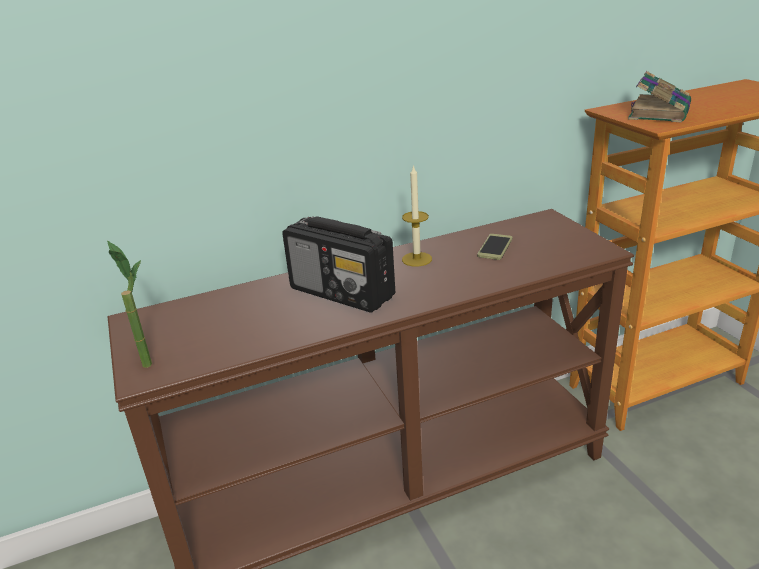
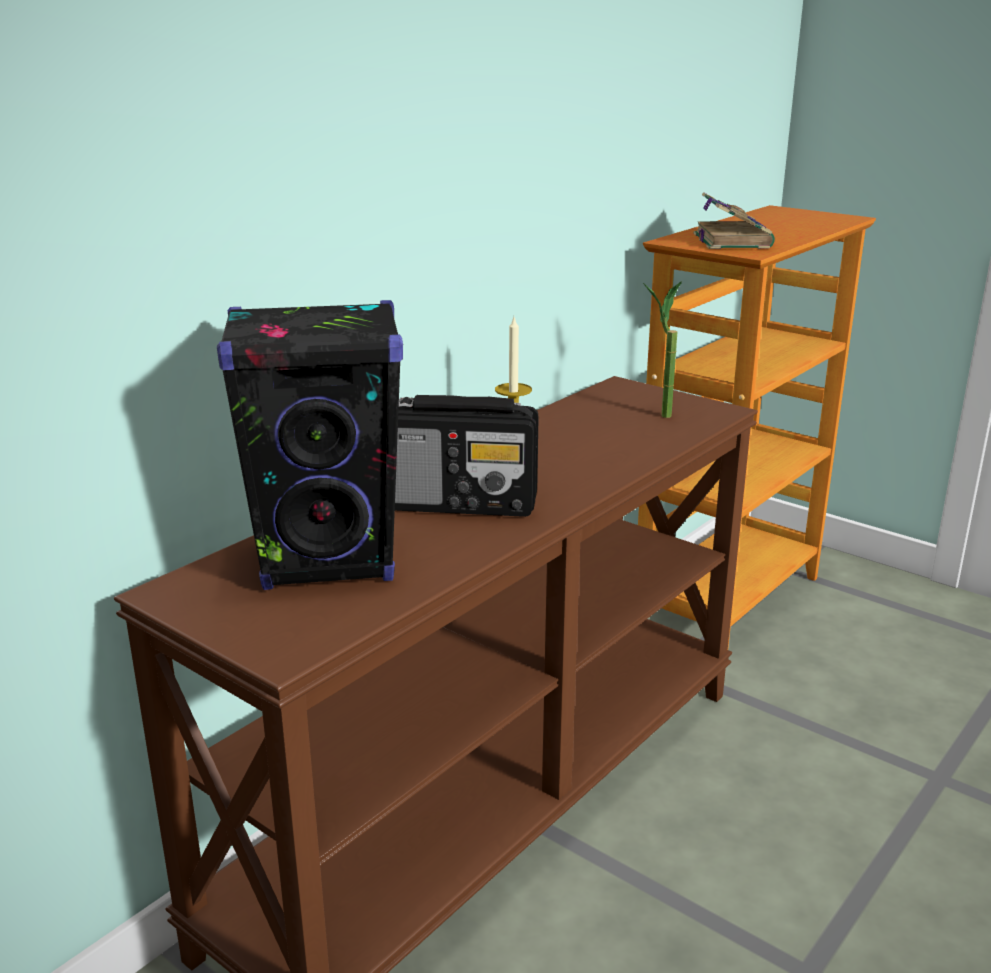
camera: 30 degrees left, 5 degrees down
potted plant [107,241,152,368] -> potted plant moved to [643,281,682,418]
phone [477,234,512,260] -> none
none -> black speaker [217,300,403,590]

